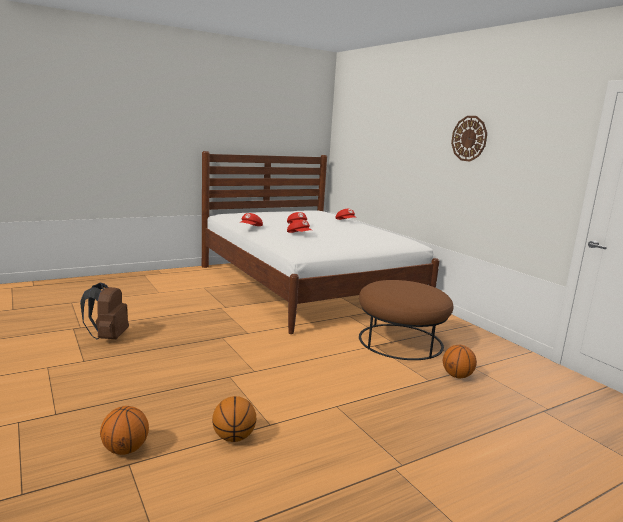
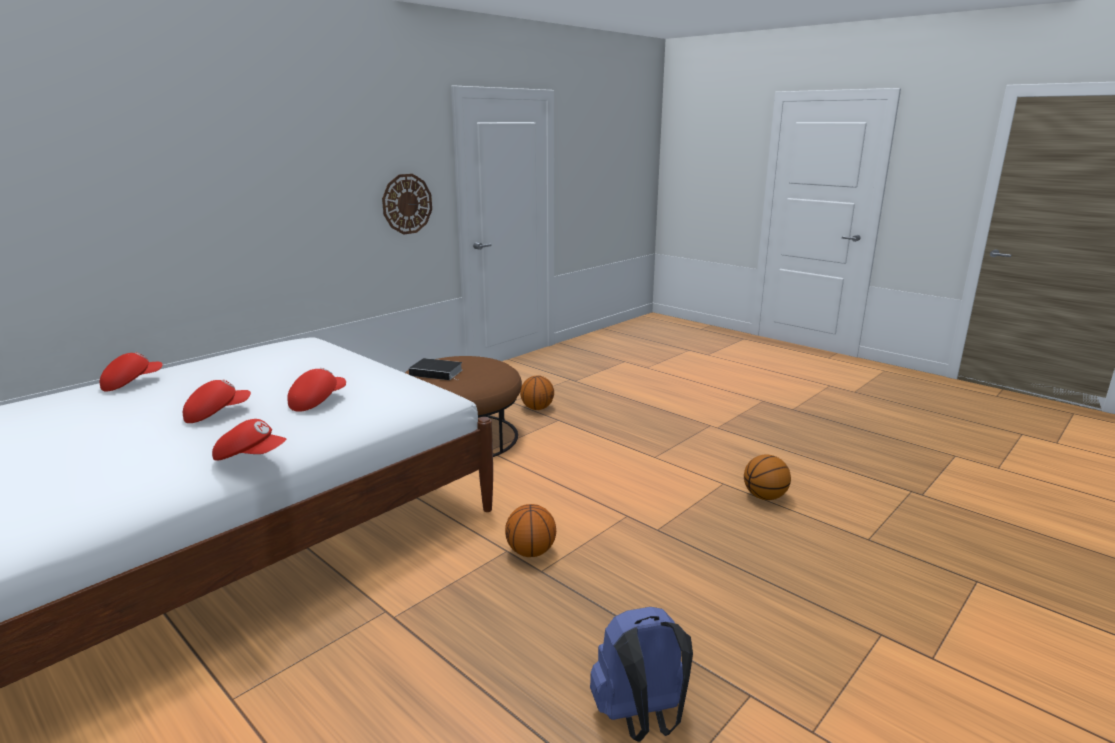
camera: 105 degrees left, 5 degrees up
brown backpack [80,283,129,339] -> blue backpack [590,607,693,742]
basketball [100,406,149,455] -> basketball moved to [505,504,556,557]
wall clock [451,116,487,162] -> wall clock moved to [382,174,432,234]
none -> book [409,358,462,380]

